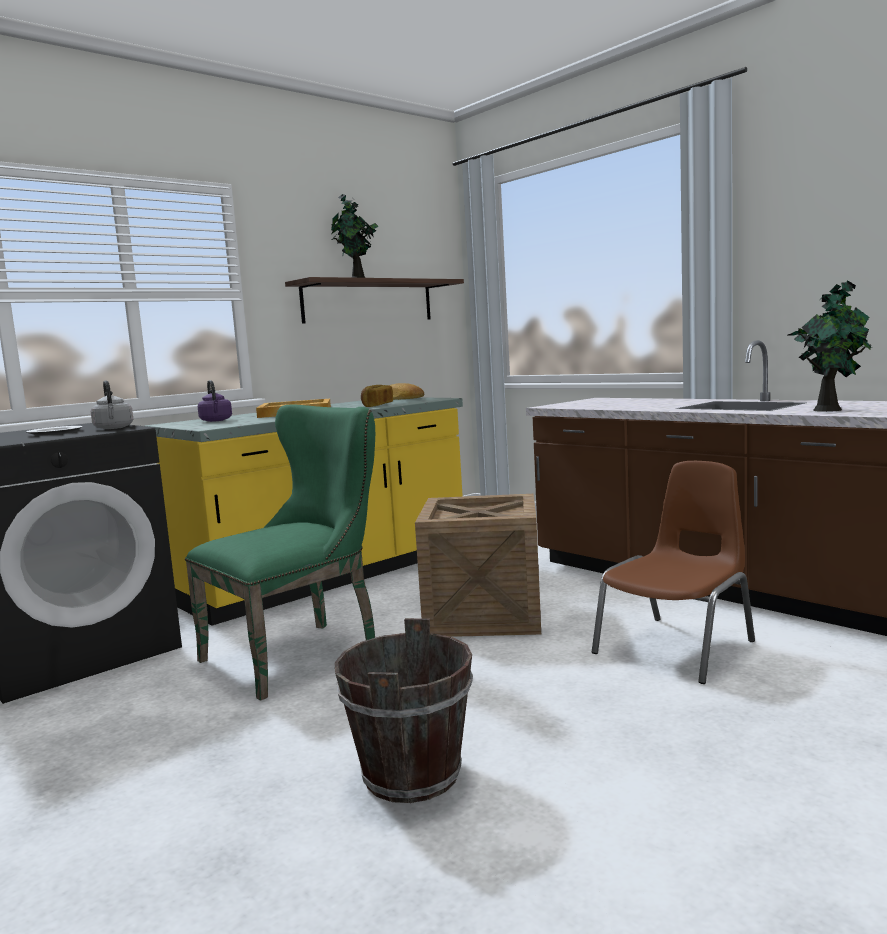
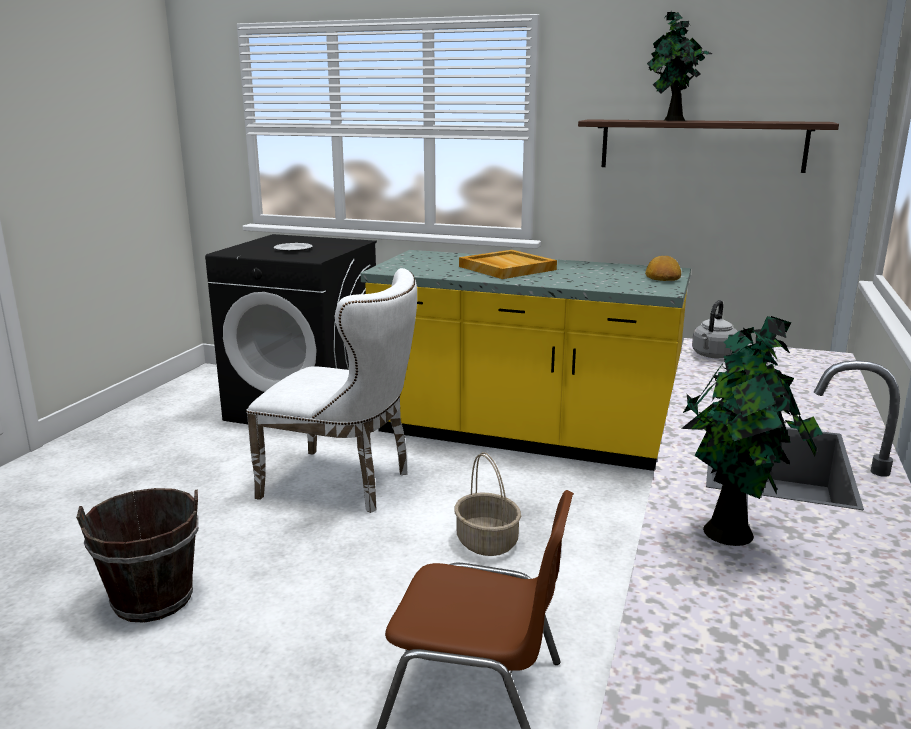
camera: 60 degrees right, 10 degrees up
grey kettle [91,380,133,429] -> grey kettle moved to [692,300,738,358]
green chair [185,405,375,701] -> white chair [246,268,417,513]
purple kettle [198,380,232,422] -> none
bread [361,385,393,407] -> none
crate [415,494,541,637] -> basket [454,452,521,556]

